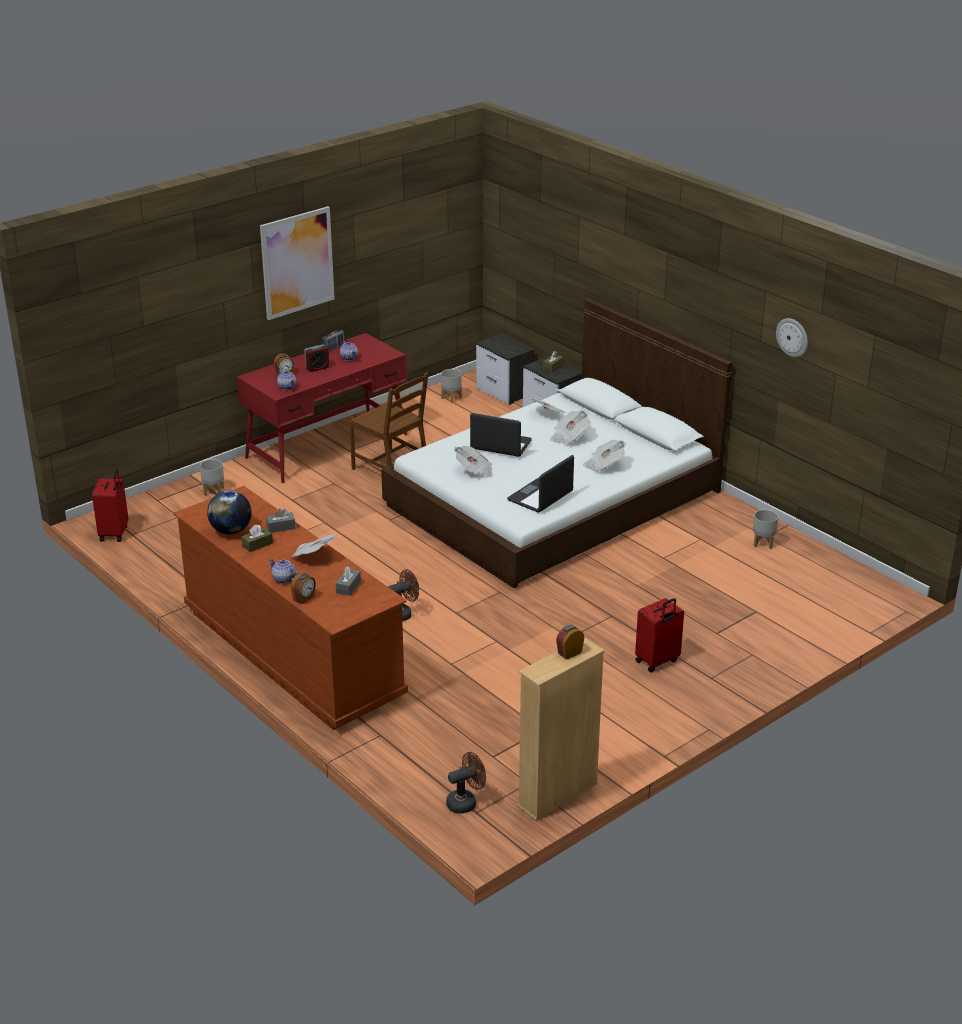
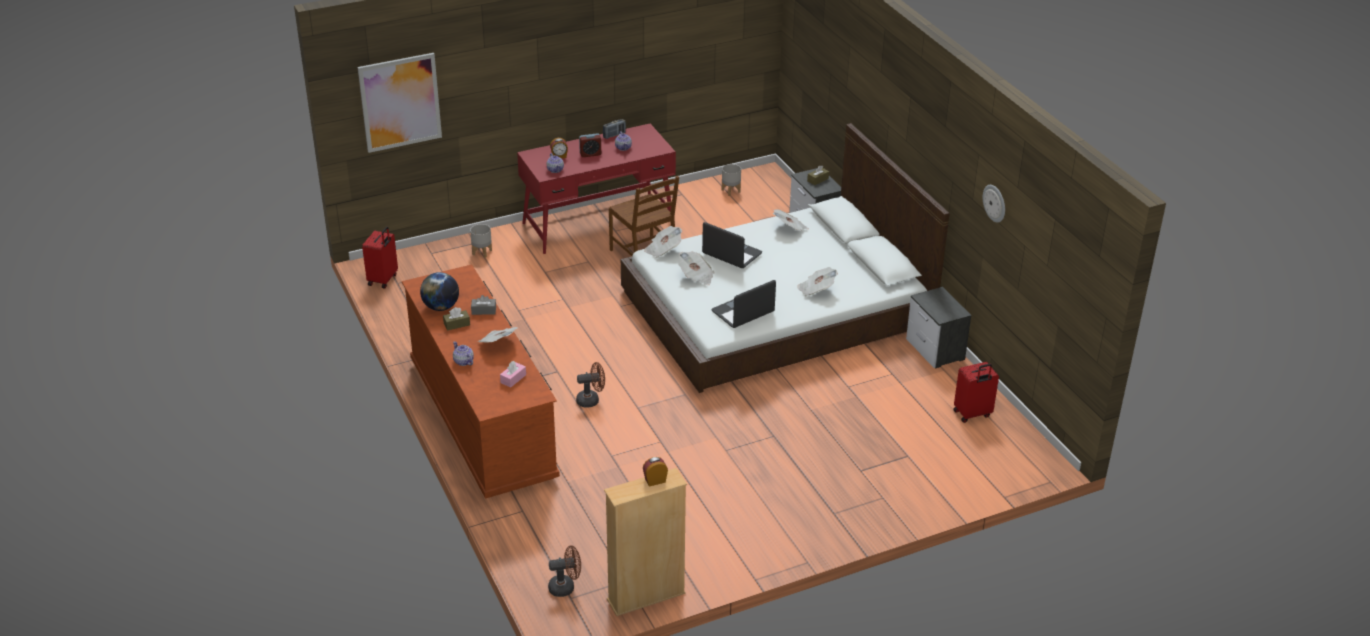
camera: 15 degrees right, 5 degrees up
picture [260,206,334,320] -> picture moved to [357,53,442,153]
alarm clock [291,573,316,604] -> none
grey tissue box [336,566,361,596] -> pink tissue box [500,361,526,388]
nightstand [476,334,534,405] -> nightstand moved to [906,287,972,368]
newspaper [550,411,591,445] -> newspaper moved to [644,226,682,258]
red suitcase [635,598,684,673] -> red suitcase moved to [953,362,999,423]
grey planter [753,510,779,549] -> none

